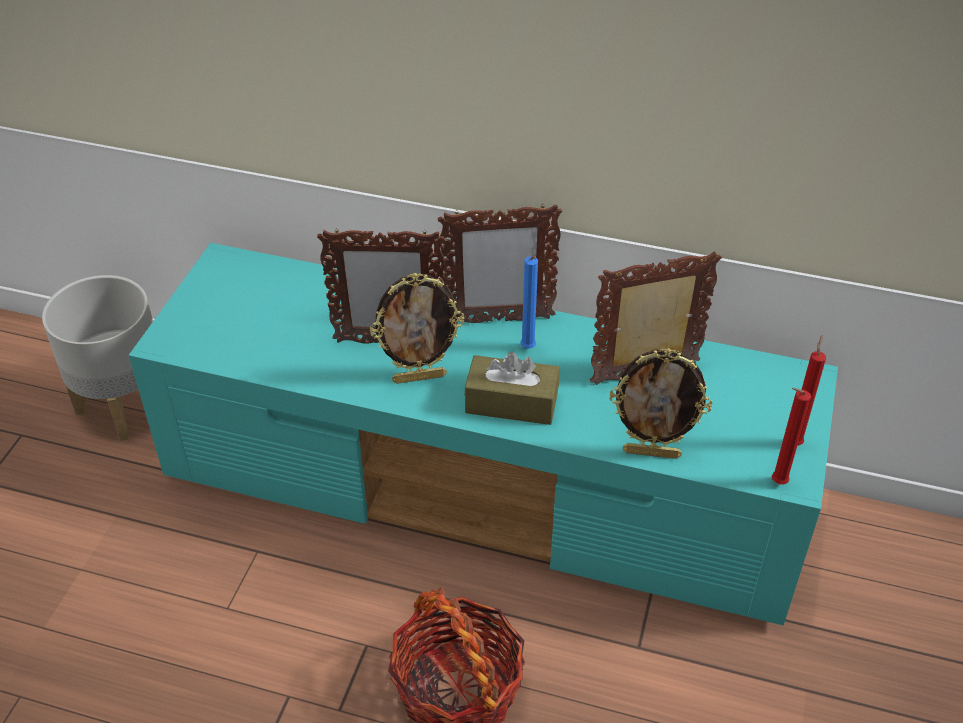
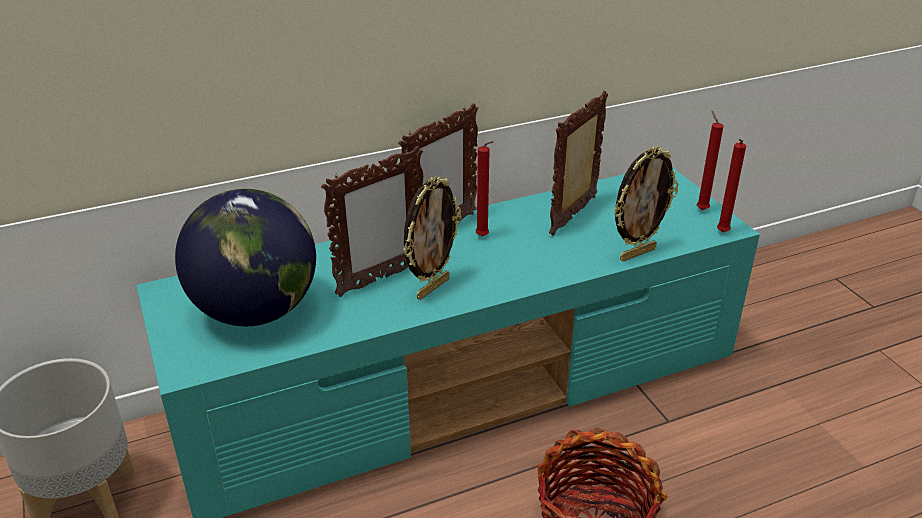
camera: 40 degrees left, 10 degrees down
brown tissue box [465,352,559,425] -> none
blue candle [520,256,538,349] -> red candle [476,141,494,237]
none -> globe [175,189,316,326]

